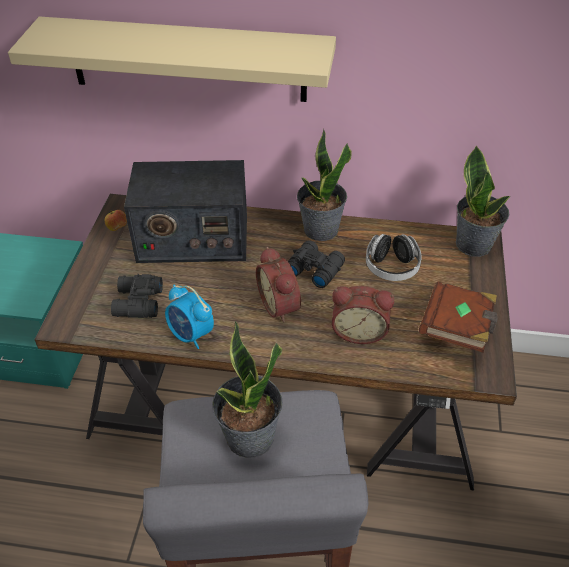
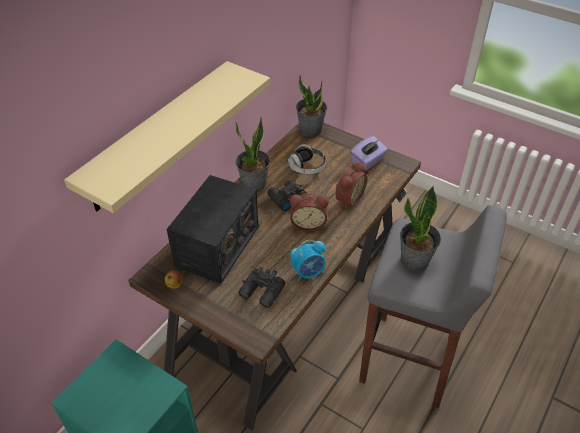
camera: 65 degrees left, 0 degrees up
brown book [419,282,498,353] -> purple tissue box [350,136,388,171]

